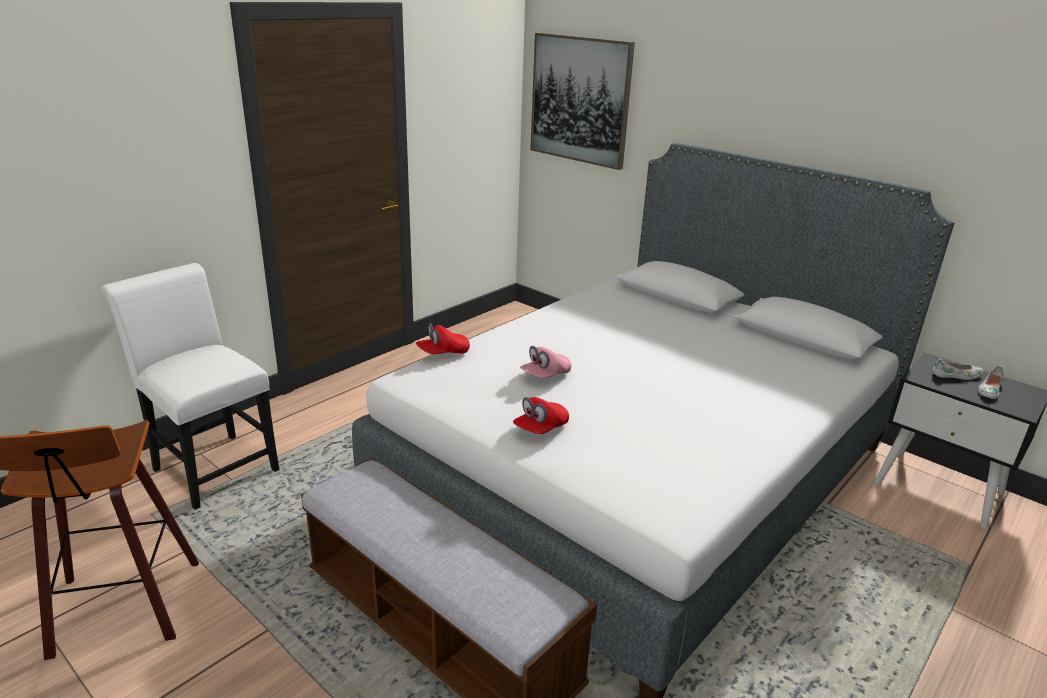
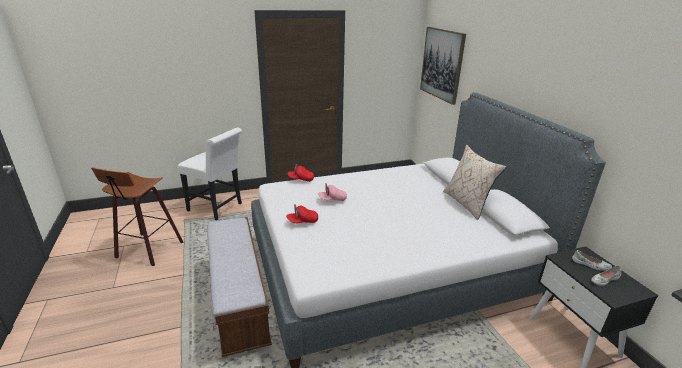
camera: 30 degrees right, 0 degrees up
white chair [101,263,280,510] -> white chair turned 135 degrees clockwise [178,128,242,220]
none -> beige pillow [443,145,506,220]

